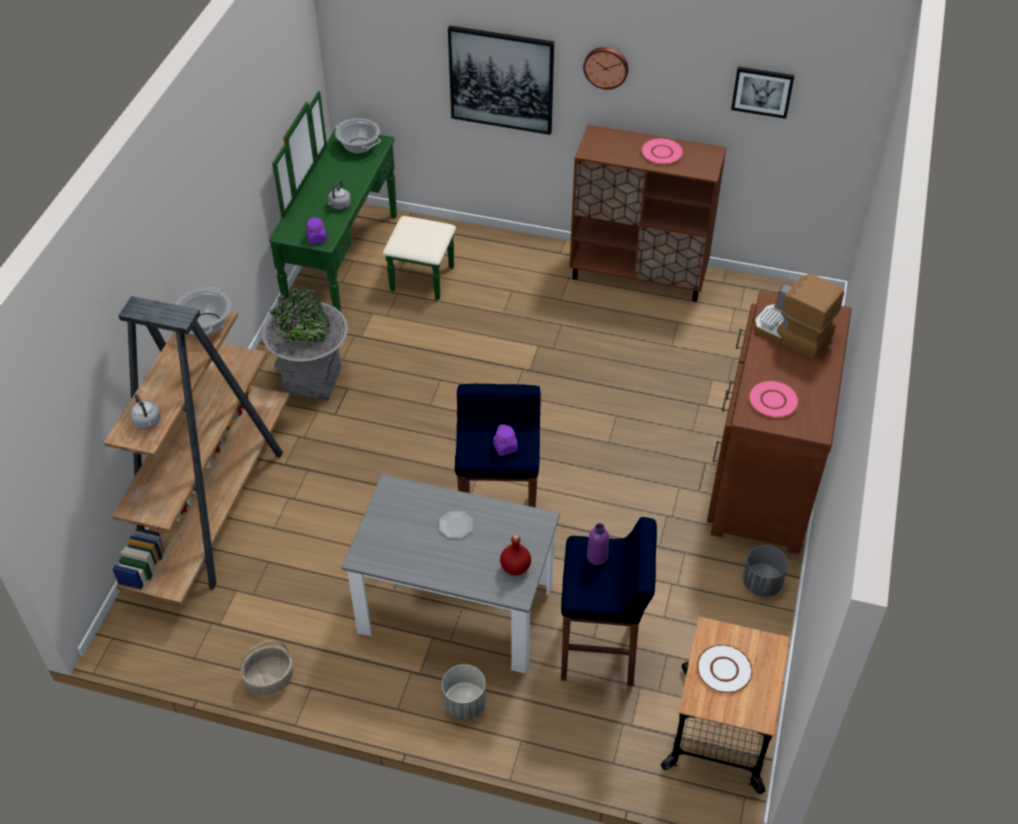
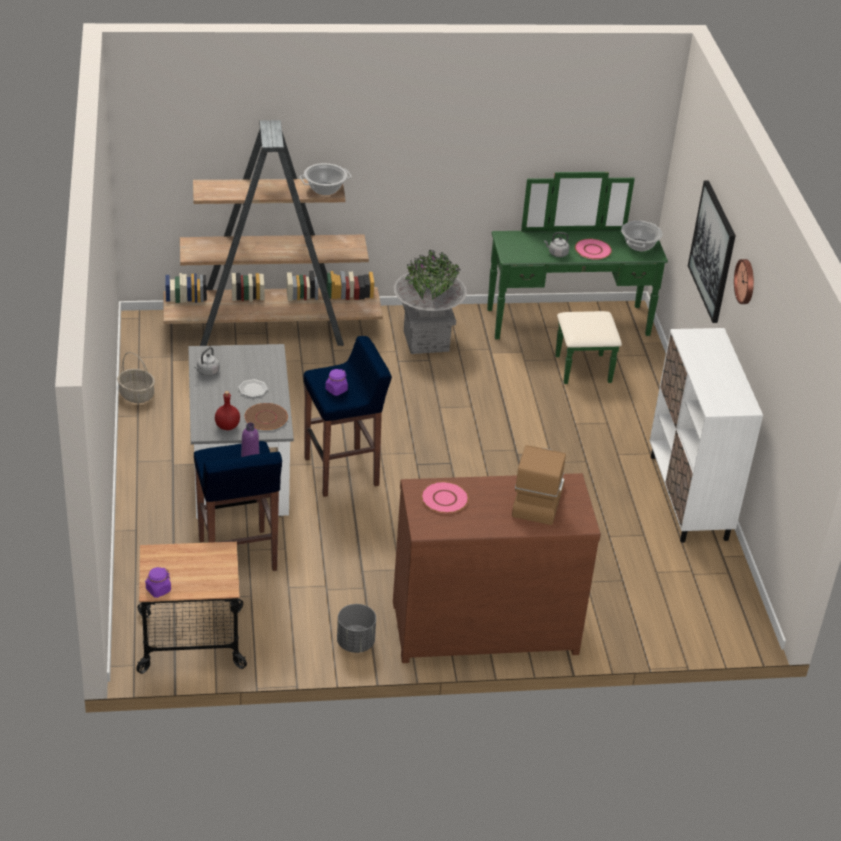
camera: 65 degrees right, 10 degrees down
grey kettle [130,394,161,429] -> grey kettle moved to [194,347,220,376]
purple jar [306,217,327,244] -> purple jar moved to [145,567,171,598]
grey planter [442,664,486,720] -> none
brown cabinet [570,124,727,302] -> white cabinet [650,328,763,543]
pink plate [641,138,684,165] -> pink plate moved to [575,239,612,260]
white plate [697,644,753,693] -> none
picture [731,67,795,119] -> none
none -> brown plate [245,403,288,430]

